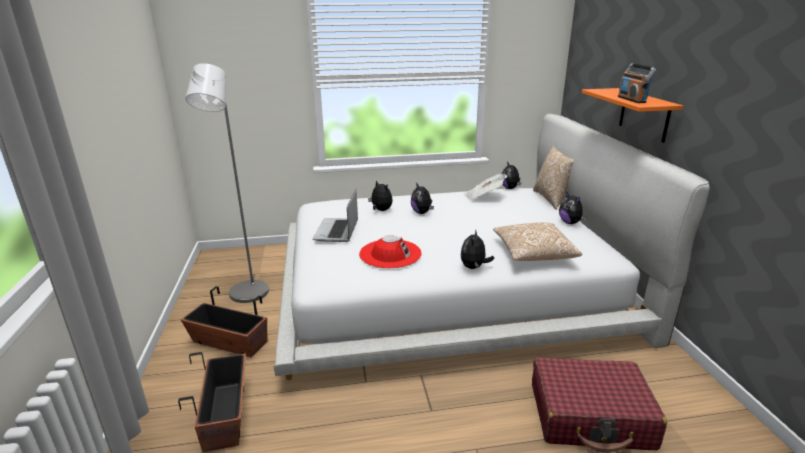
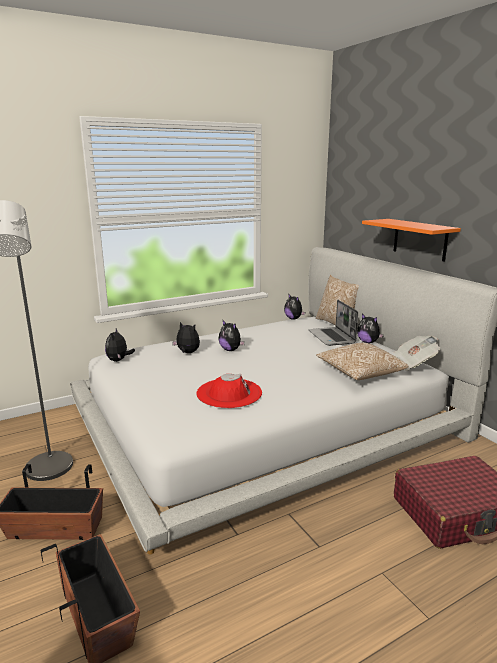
camera: 20 degrees left, 5 degrees down
laptop [312,189,358,242] -> laptop moved to [308,300,358,346]
plush toy [461,229,494,269] -> plush toy moved to [105,329,135,362]
newspaper [464,174,507,200] -> newspaper moved to [394,336,440,371]
radio [618,63,656,103] -> none

